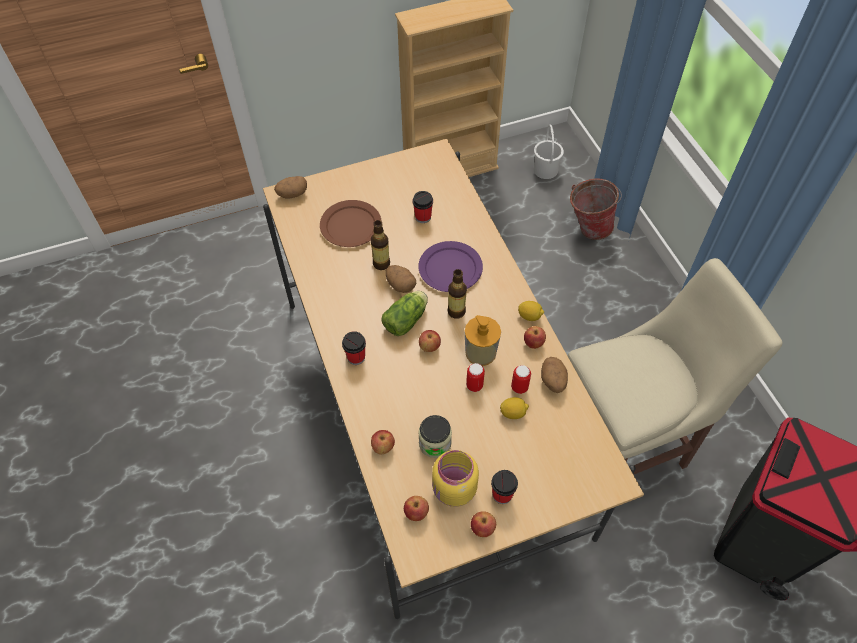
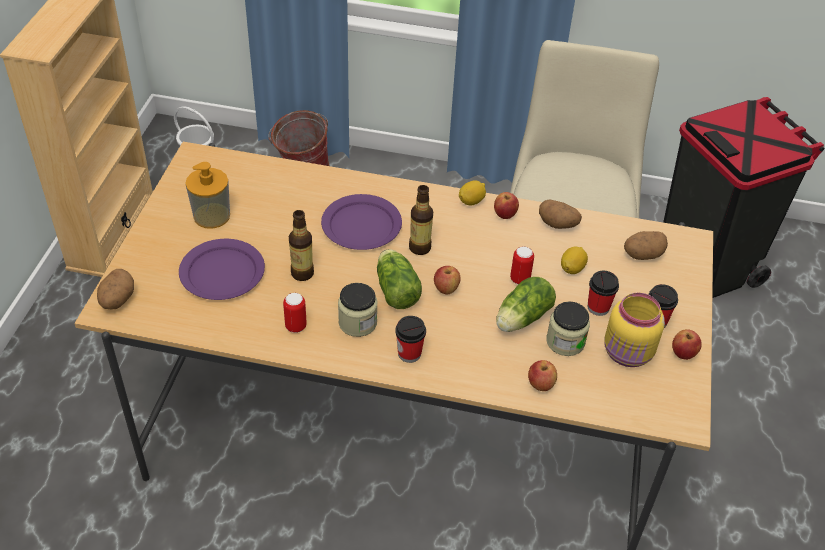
camera: 60 degrees left, 10 degrees down
brown plate [320,200,381,247] -> purple plate [179,239,265,300]
potato [386,265,416,293] -> potato moved to [624,231,668,260]
apple [404,496,429,521] -> none
cup [413,191,433,223] -> cup moved to [588,271,619,316]
soap dispenser [464,315,501,366] -> soap dispenser moved to [185,162,230,229]
can [511,365,531,394] -> can moved to [283,293,307,333]
none -> jar [338,283,378,337]
none -> lettuce [496,277,556,332]

